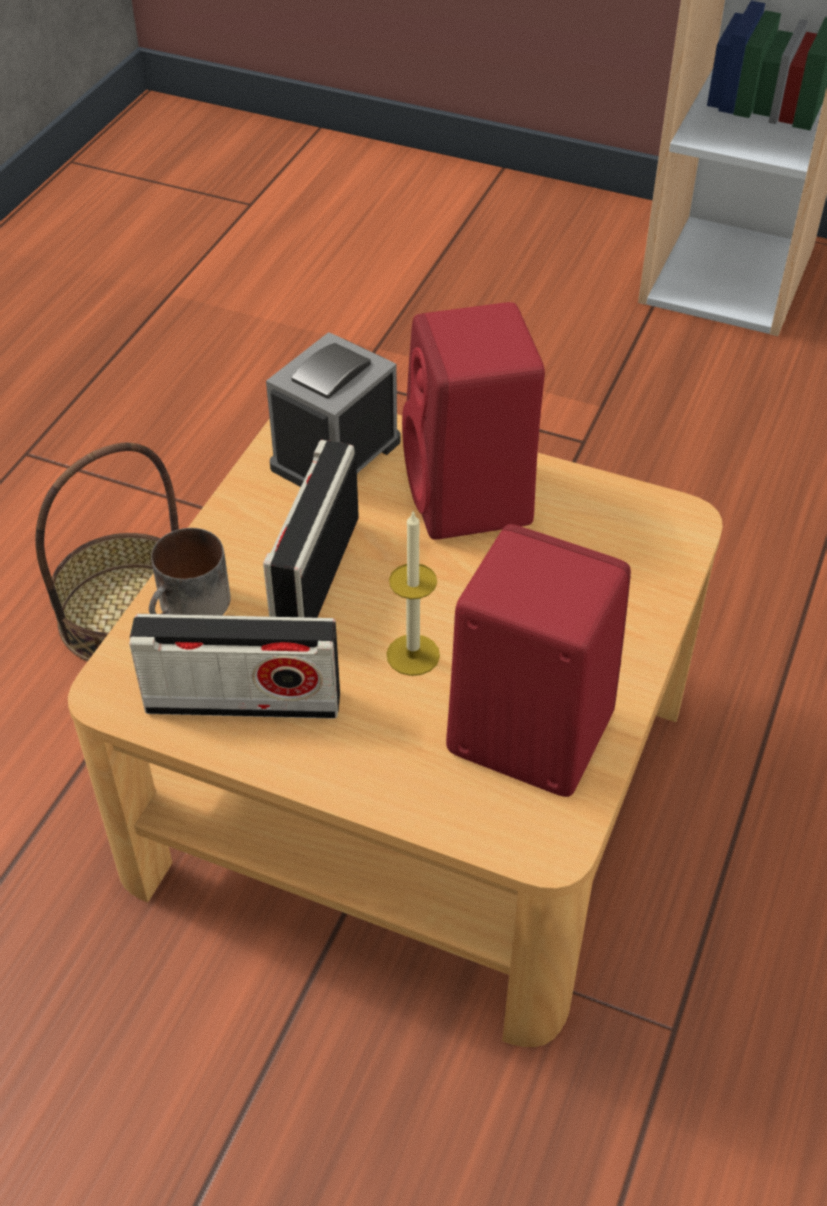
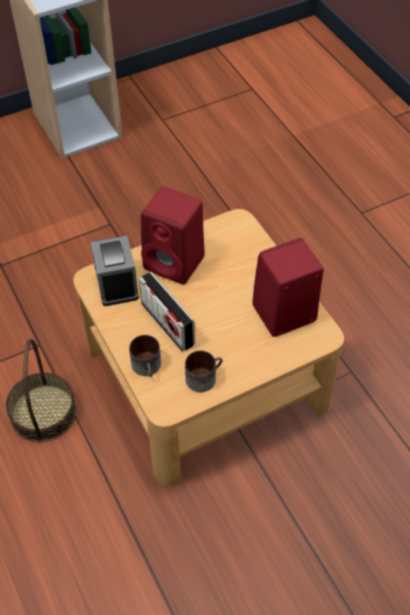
camera: 50 degrees left, 5 degrees up
radio [129,614,340,719] -> mug [185,351,223,392]
candle [387,511,440,676] -> none

